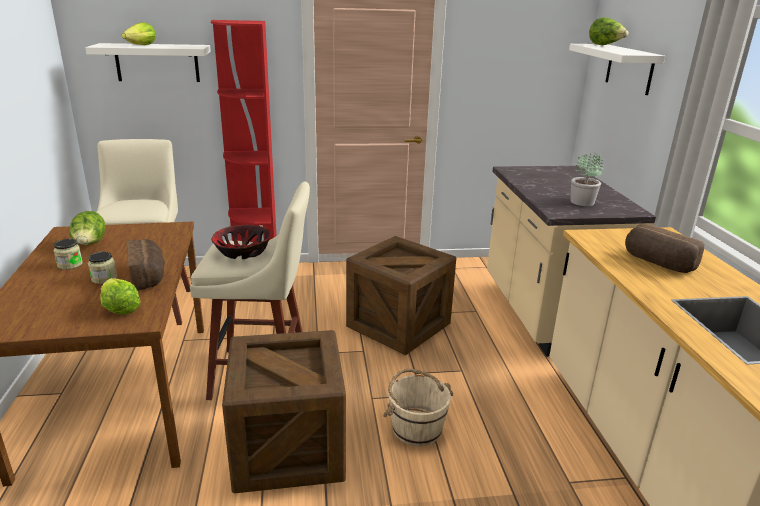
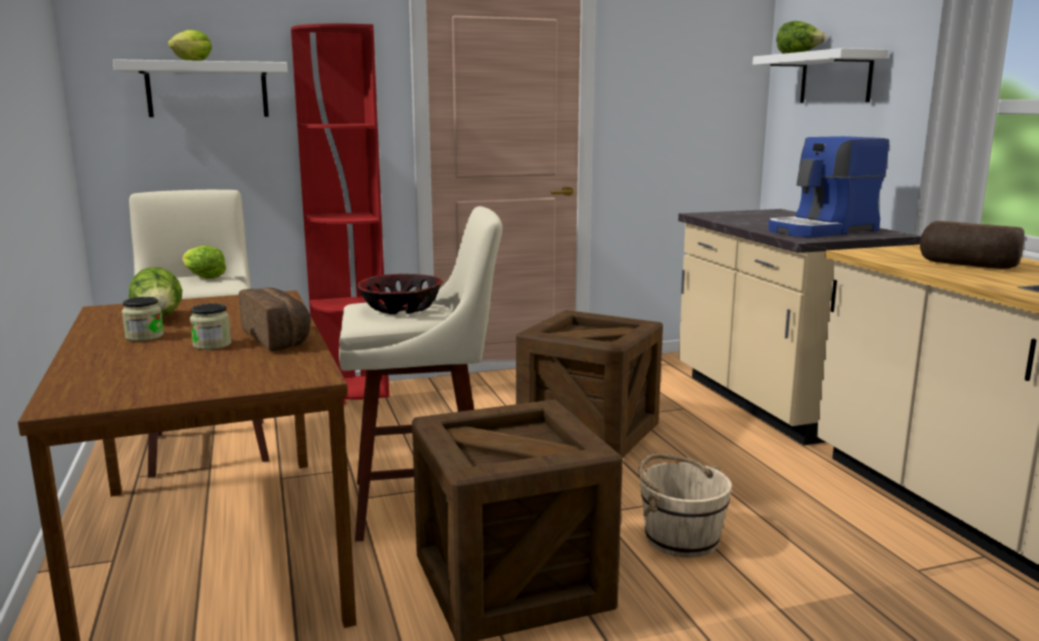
camera: 10 degrees left, 10 degrees down
lettuce [100,278,141,315] -> lettuce moved to [182,246,226,279]
potted plant [570,153,604,206] -> coffee machine [768,136,889,237]

